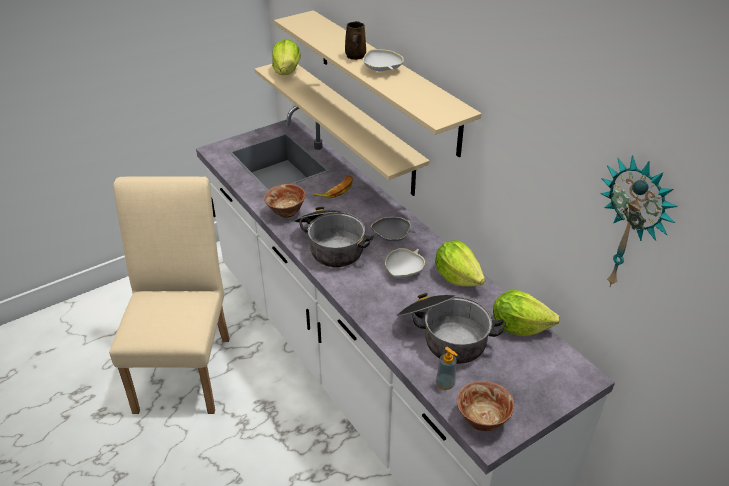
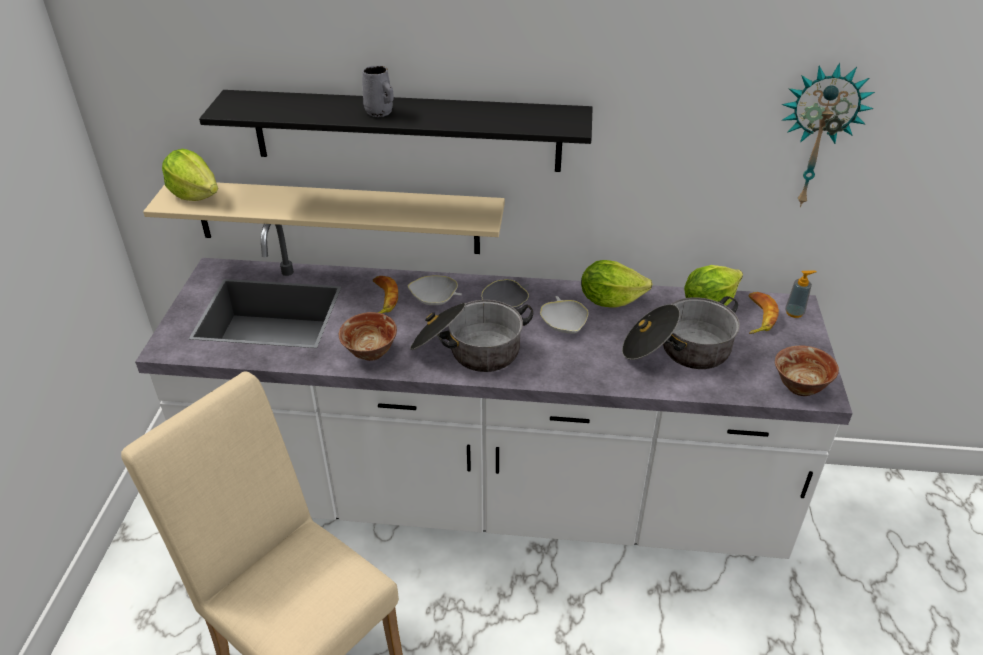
camera: 50 degrees left, 0 degrees up
beige shelf [274,10,481,157] -> black shelf [199,90,593,172]
brown mug [345,21,366,60] -> grey mug [362,66,394,117]
white bowl [363,49,404,71] -> white bowl moved to [408,275,462,305]
soap dispenser [436,347,458,390] -> soap dispenser moved to [785,270,817,318]
none -> banana [749,292,779,334]

